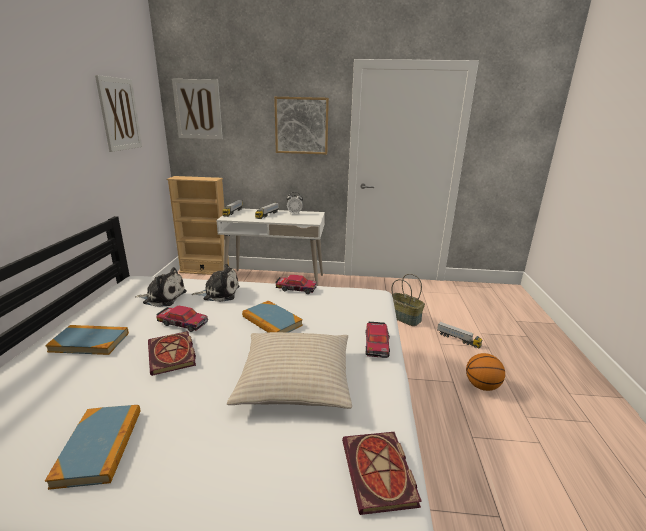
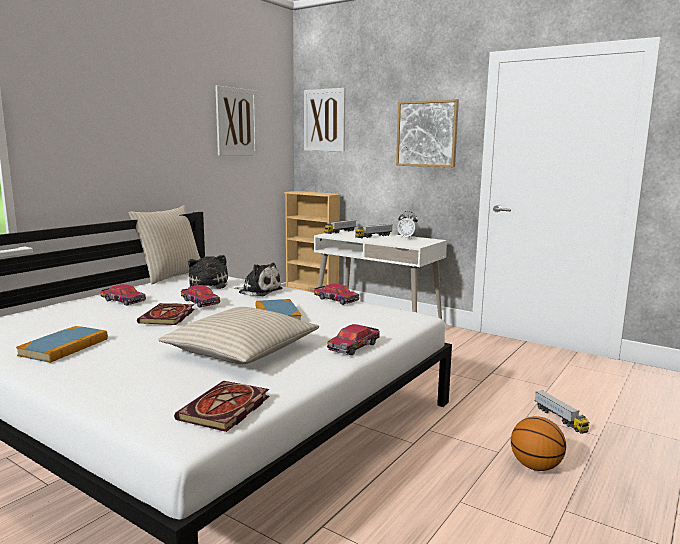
camera: 30 degrees right, 10 degrees down
book [45,325,129,355] -> toy car [100,284,146,306]
plush toy [135,267,187,307] -> plush toy turned 135 degrees counterclockwise [188,255,228,290]
basket [392,274,425,326] -> none
none -> beige pillow [129,205,201,284]

